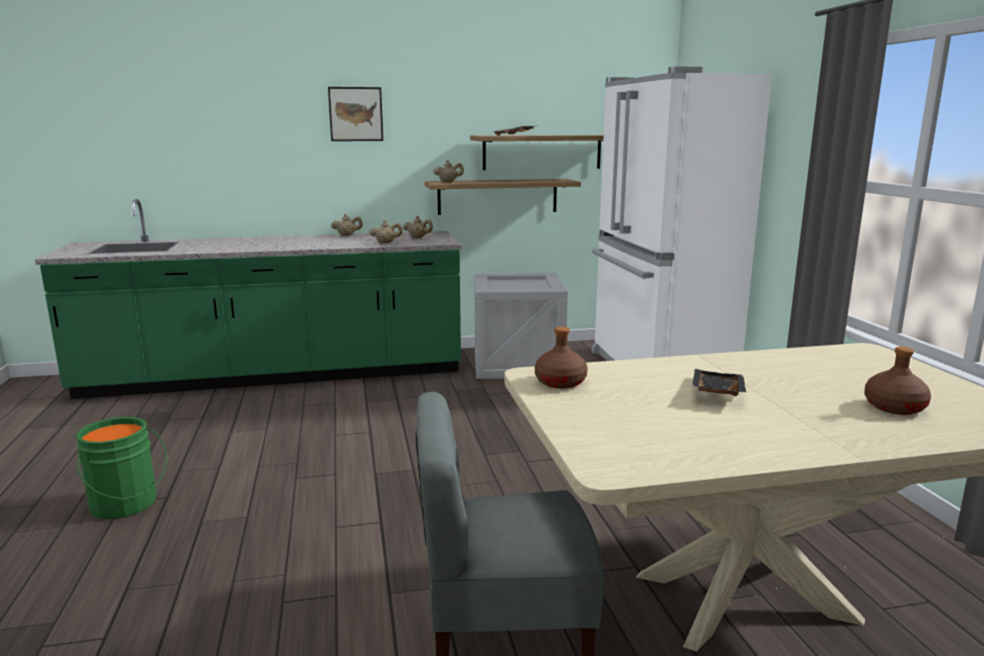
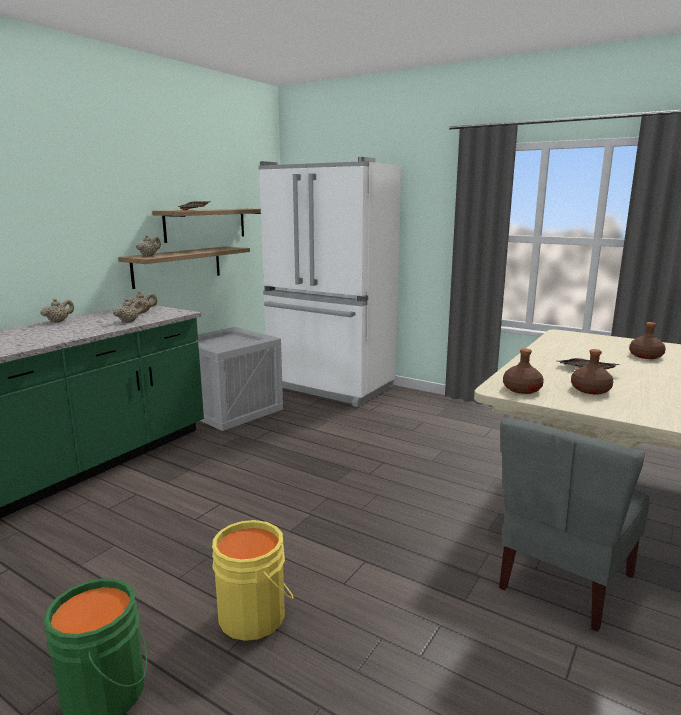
camera: 45 degrees left, 0 degrees up
picture [328,87,383,141] -> none
none -> yellow bucket [212,520,294,641]
none -> brown bottle [571,349,613,394]

